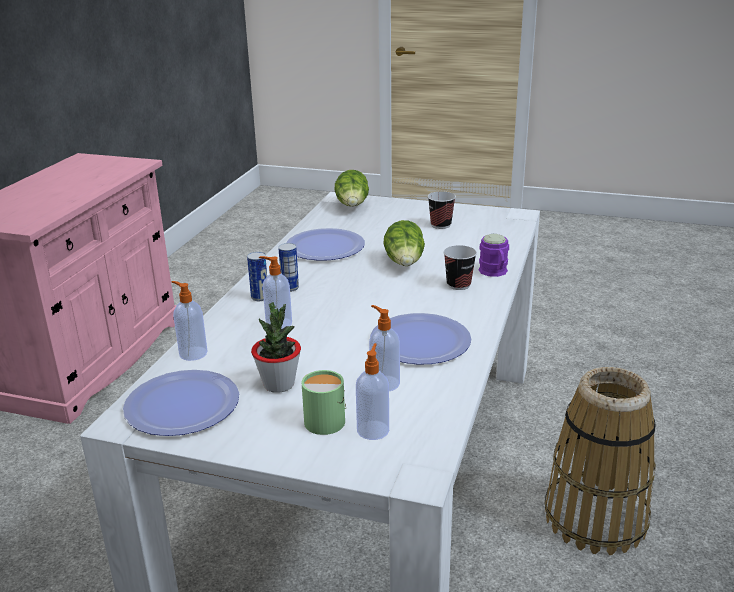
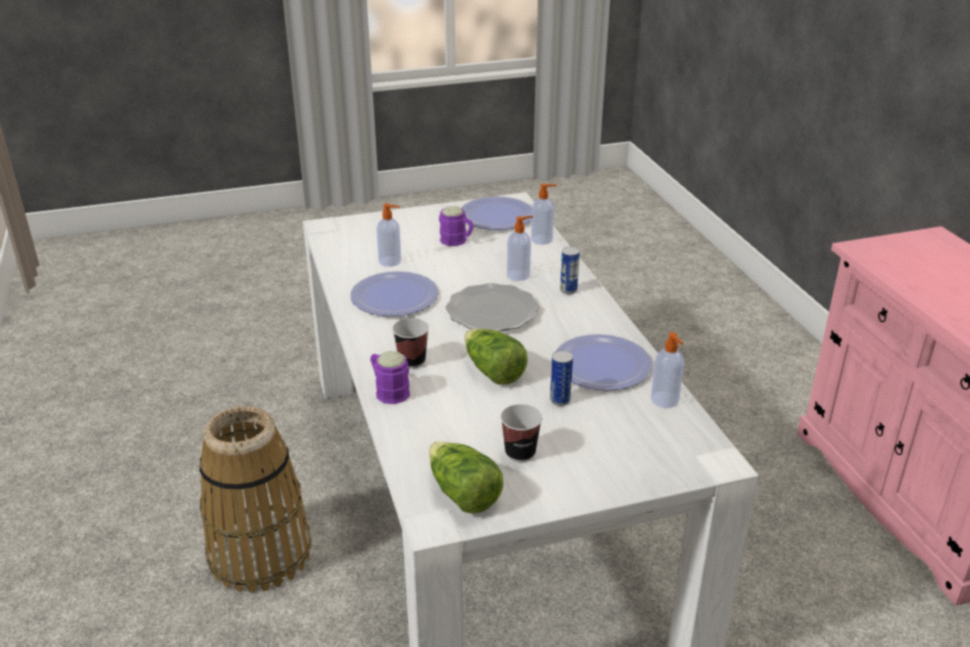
camera: 145 degrees right, 5 degrees up
potted plant [251,302,301,393] -> purple mug [439,206,474,246]
can [278,243,299,292] -> can moved to [550,350,573,406]
green mug [302,370,346,435] -> none
lettuce [334,170,369,207] -> lettuce moved to [429,442,503,513]
soap dispenser [356,343,389,440] -> soap dispenser moved to [651,332,684,408]
none -> plate [446,283,539,331]

